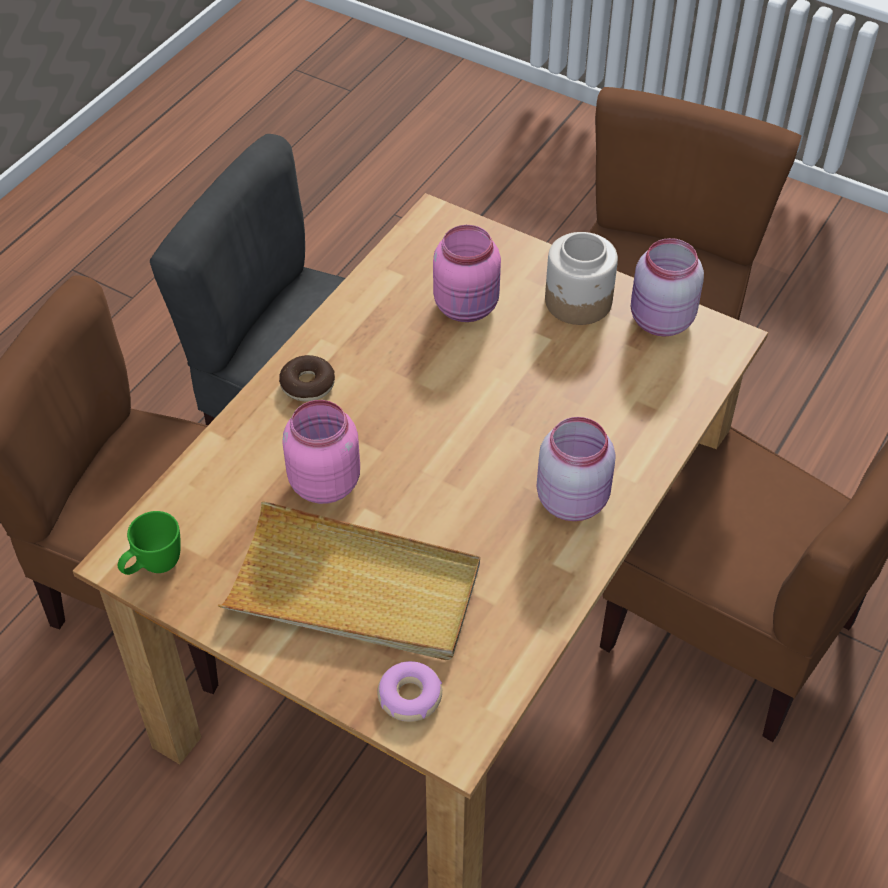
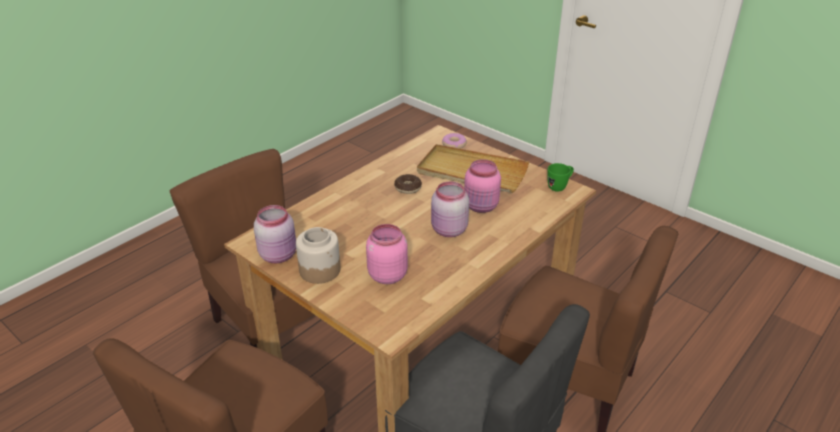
camera: 170 degrees left, 15 degrees down
donut [279,355,335,401] -> donut moved to [394,174,422,194]
pink jar [537,417,616,521] -> pink jar moved to [431,181,469,237]

